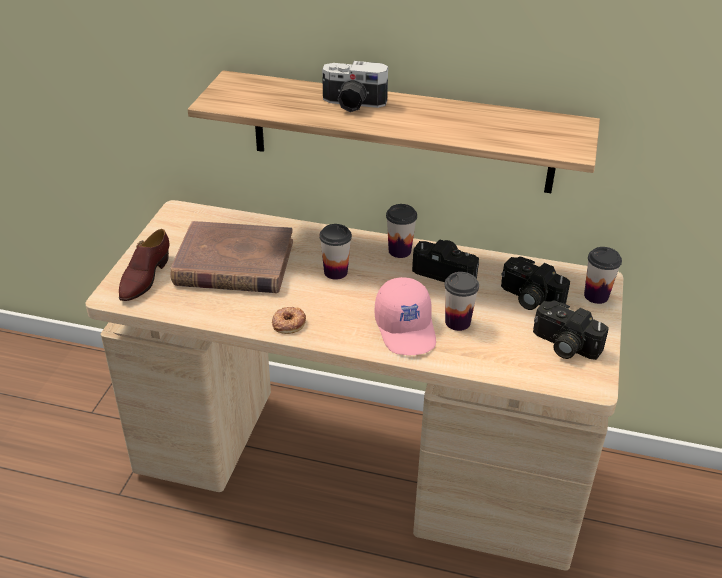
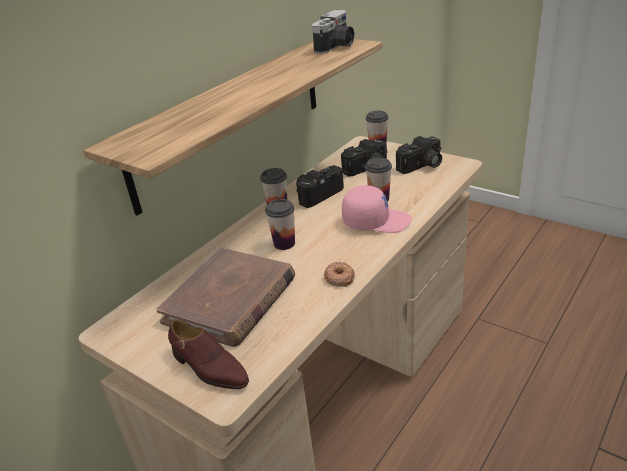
camera: 65 degrees left, 5 degrees down
camera [322,61,388,112] -> camera moved to [312,10,354,54]

